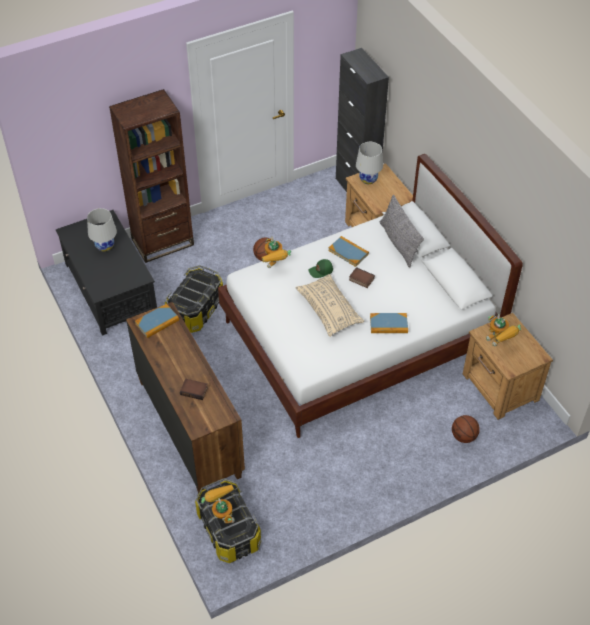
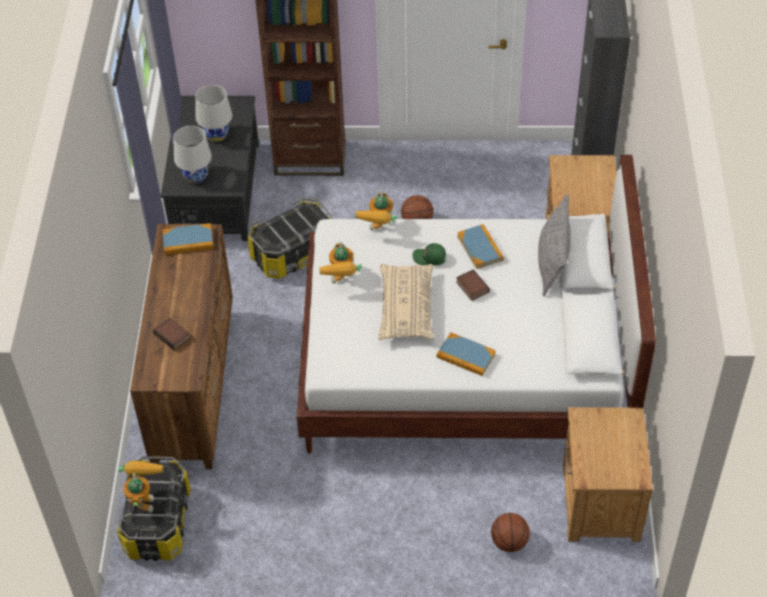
camera: 30 degrees right, 0 degrees up
white table lamp [356,142,383,184] -> white table lamp moved to [173,126,212,183]
toy robot [486,314,521,347] -> toy robot moved to [319,241,362,284]

